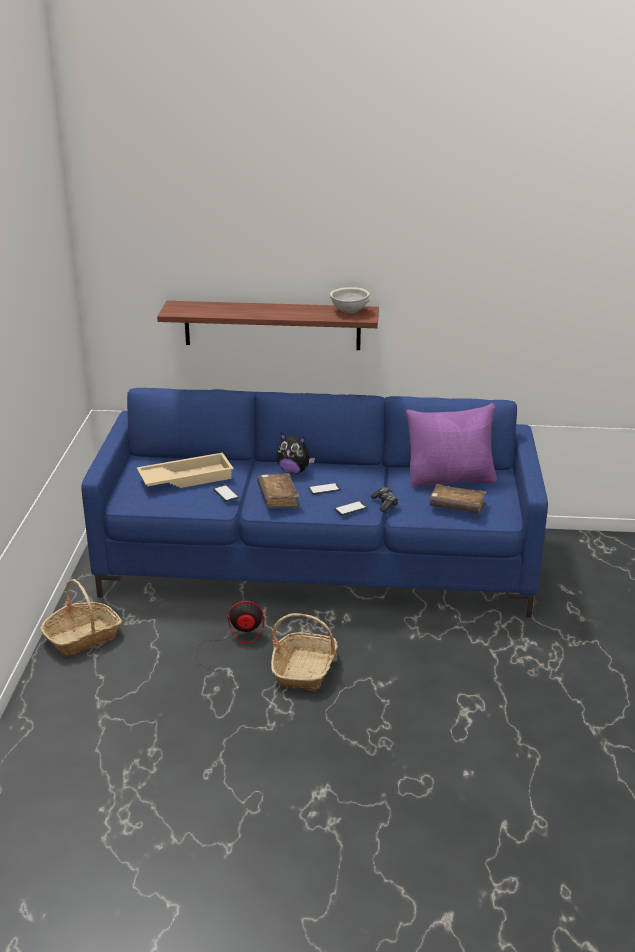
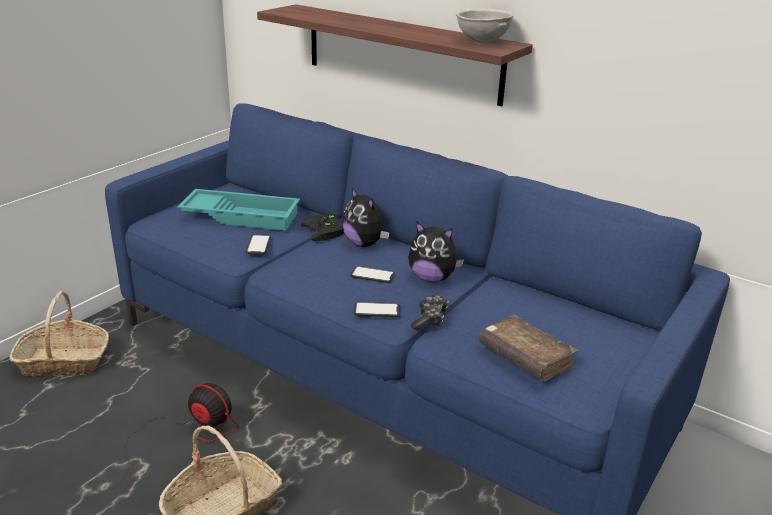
camera: 30 degrees right, 0 degrees up
beige tray [137,452,234,488] -> turquoise tray [177,189,300,231]
brown book [257,473,300,508] -> none
purple pillow [406,403,497,488] -> none
none -> black game controller [301,213,344,241]
none -> plush toy [408,222,464,282]

